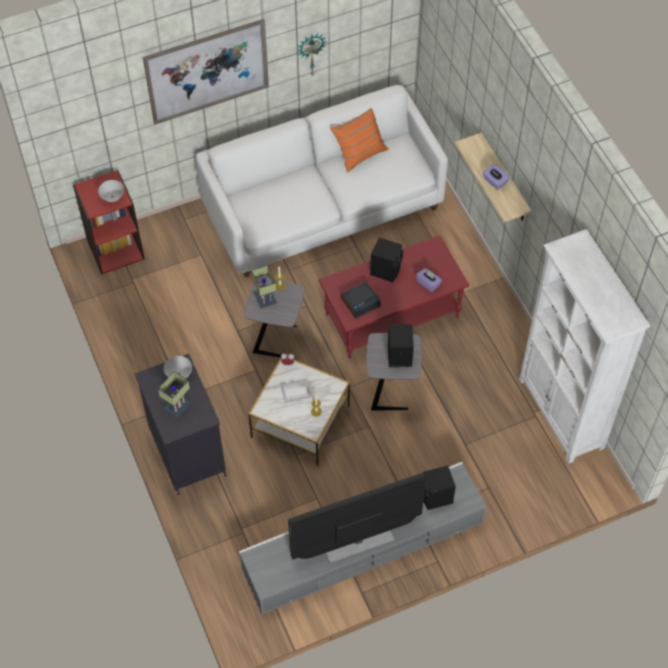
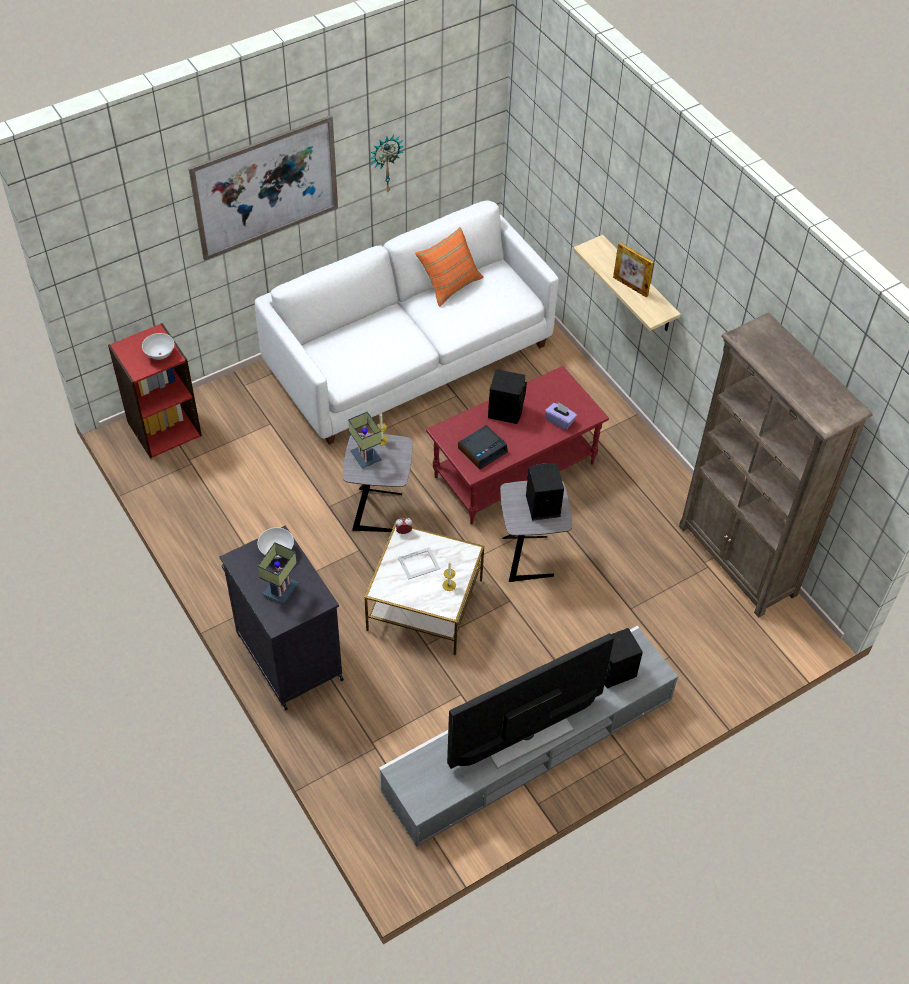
camera: 10 degrees left, 5 degrees down
purple tissue box [483,163,510,190] -> picture frame [613,242,654,297]
white bookcase [519,229,650,464] -> brown bookcase [679,313,872,618]

